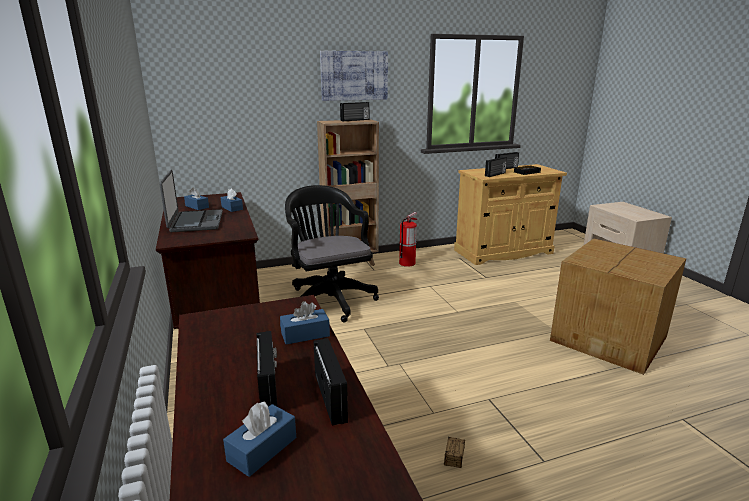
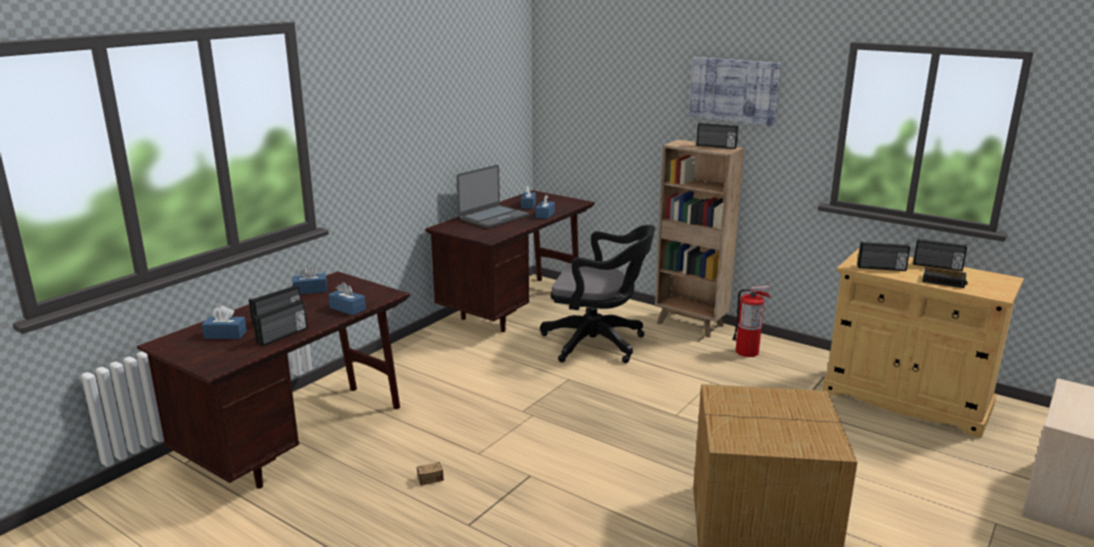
camera: 55 degrees right, 0 degrees up
black office chair [285,185,379,322] -> black office chair turned 75 degrees clockwise [540,225,655,363]
none -> blue tissue box [292,265,327,294]

